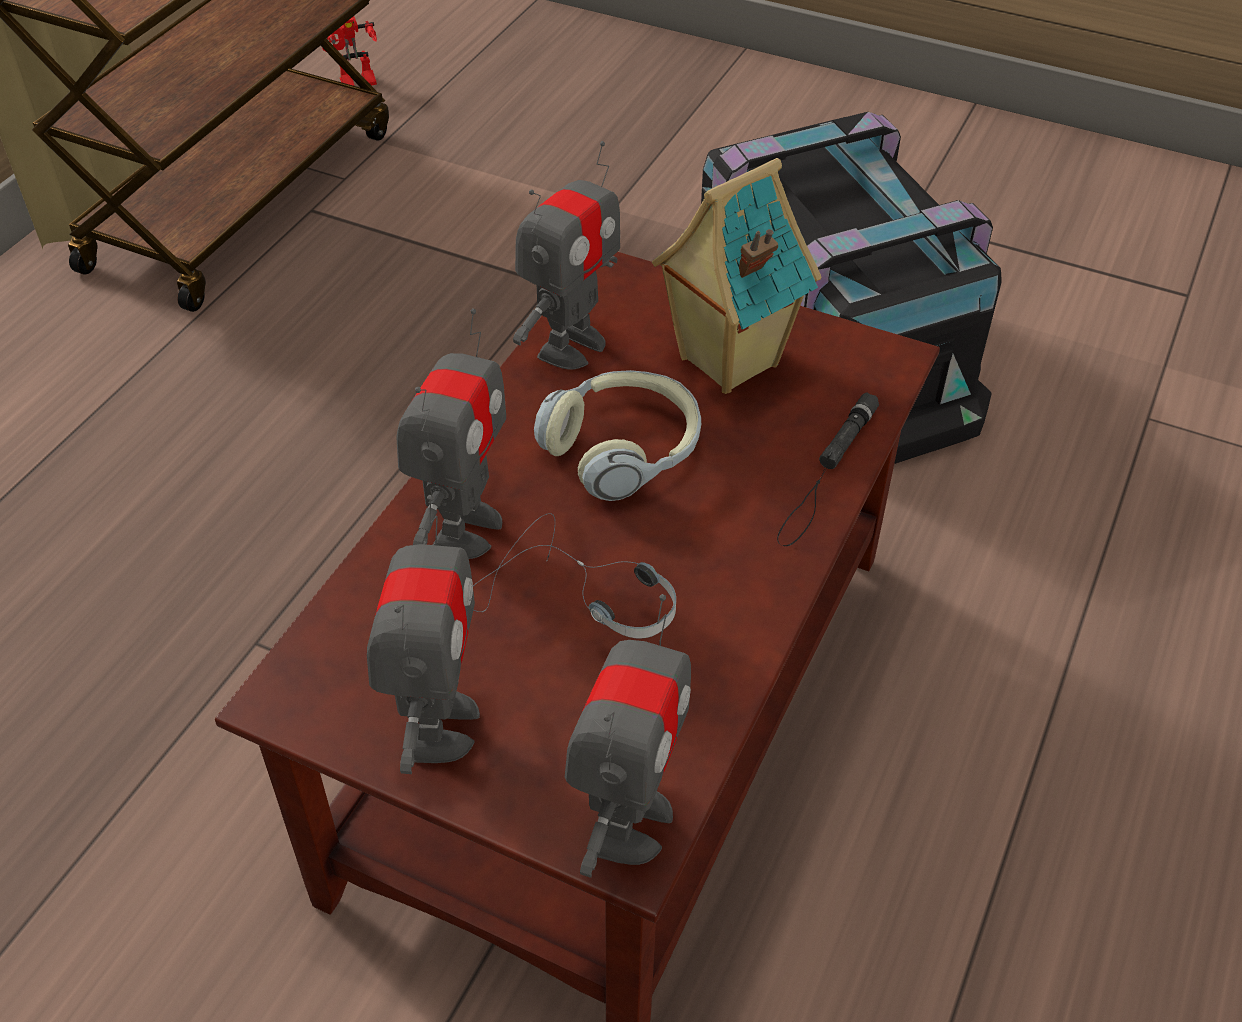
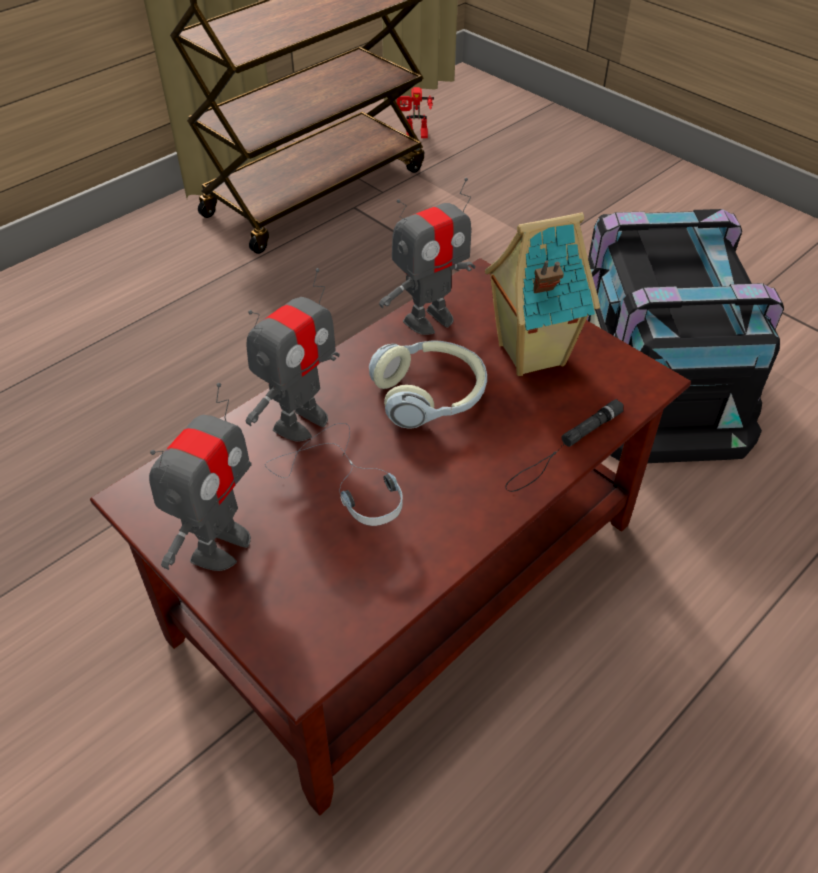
camera: 20 degrees right, 0 degrees up
toy robot [565,594,691,878] -> none

